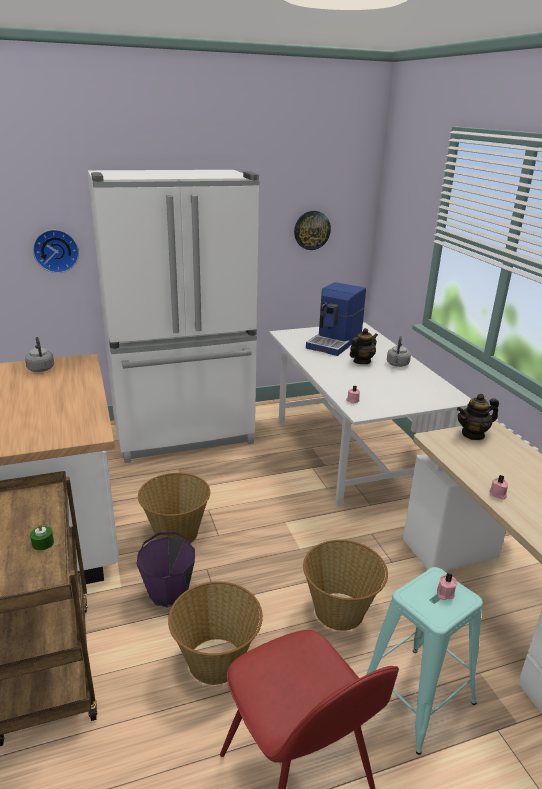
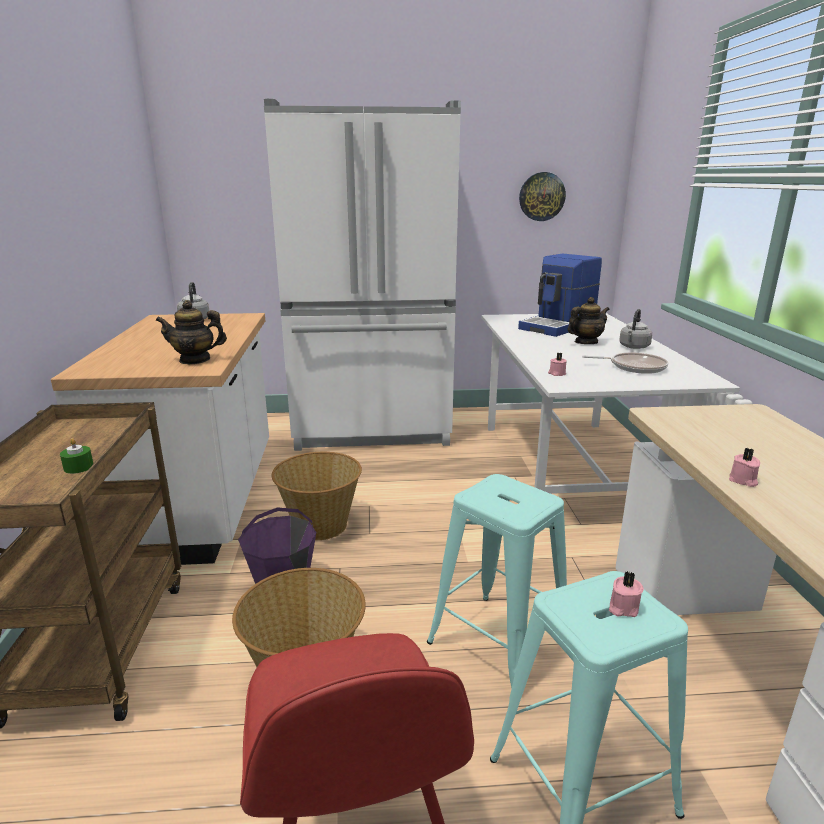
camera: 15 degrees right, 5 degrees down
wall clock [33,230,79,273] -> none
basket [303,540,388,631] -> turquoise stool [427,474,567,689]
teapot [457,394,499,440] -> teapot moved to [156,300,227,364]
none -> frying pan [582,352,668,374]

